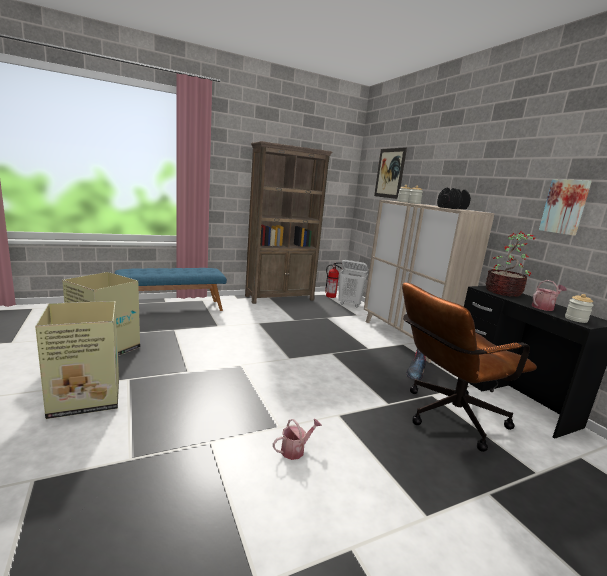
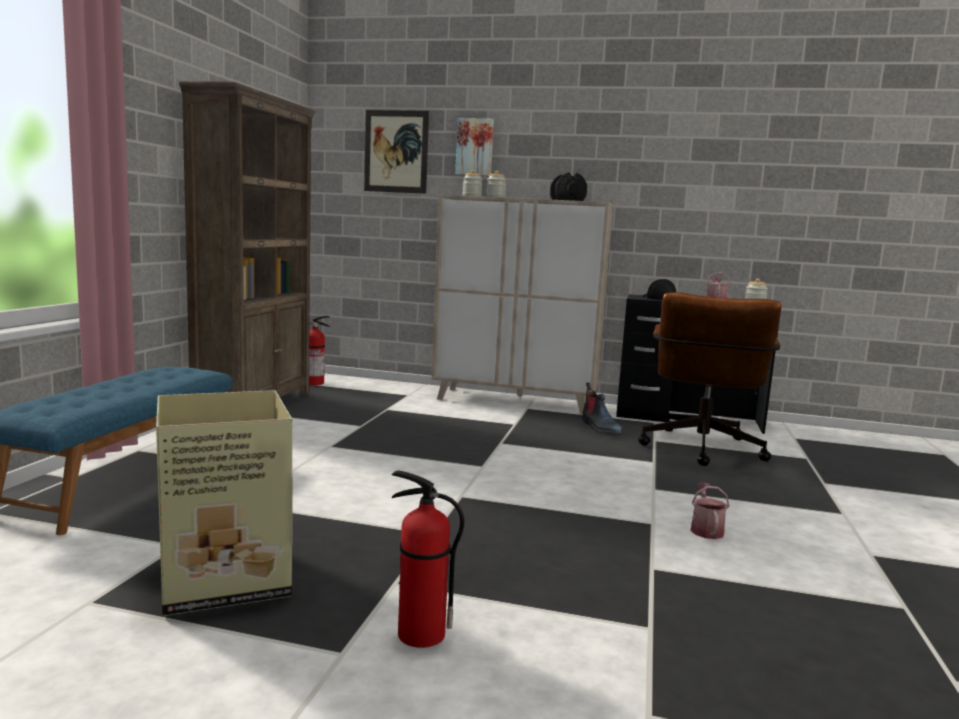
camera: 50 degrees left, 5 degrees down
cardboard box [35,301,119,419] -> fire extinguisher [392,470,464,648]
white laundry basket [338,260,368,308] -> none
potted plant [486,231,535,297] -> cap [642,279,676,300]
picture [539,179,592,236] -> picture moved to [455,118,494,176]

